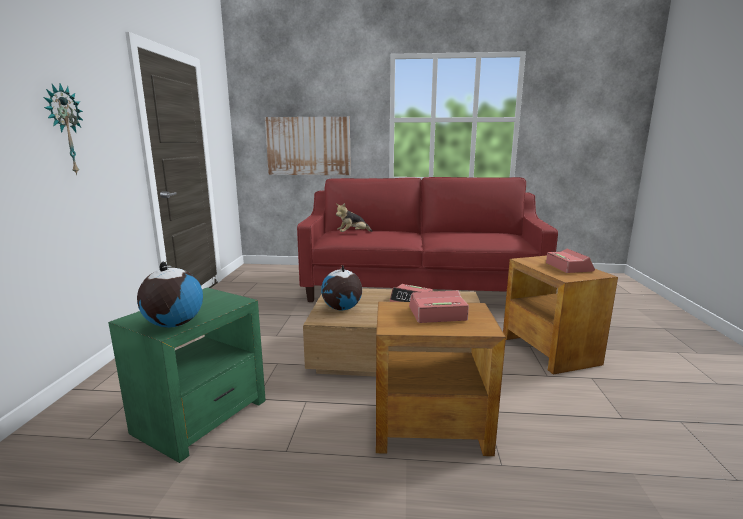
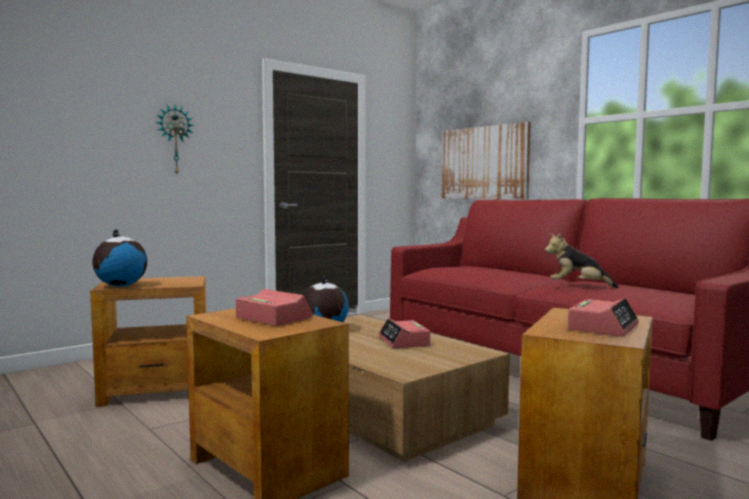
camera: 45 degrees right, 10 degrees down
green side table [108,288,266,463] -> brown side table [90,276,207,407]
plush toy [336,203,373,232] -> plush toy moved to [545,233,619,288]

